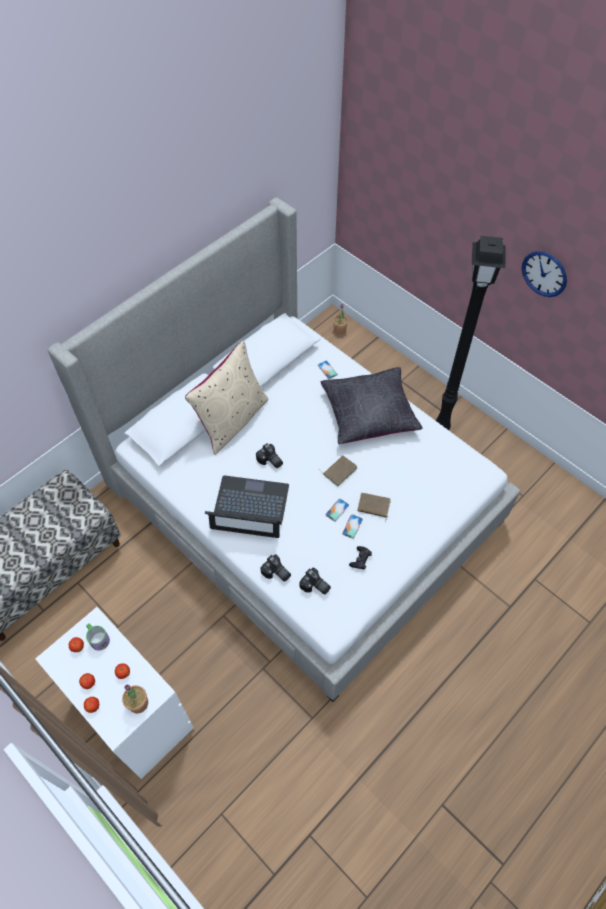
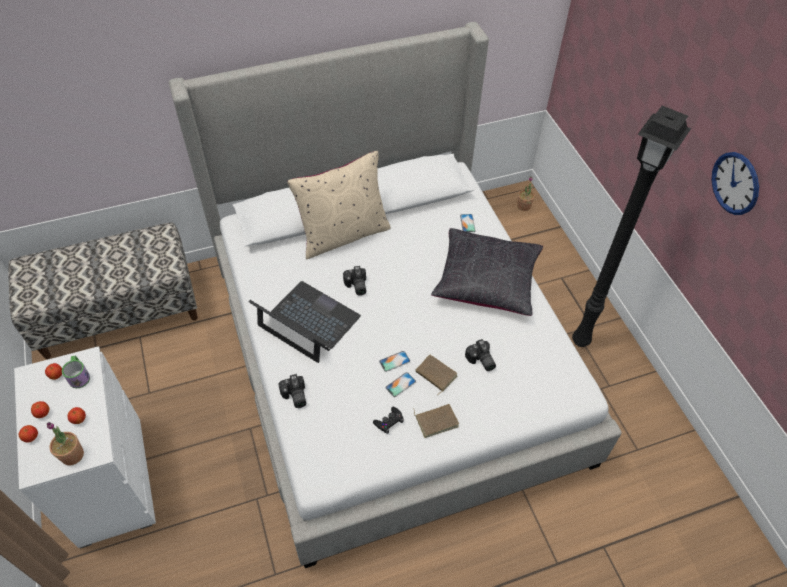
camera: 25 degrees right, 5 degrees down
camera [300,567,331,595] -> camera moved to [465,339,496,371]
brown book [319,455,357,486] -> brown book moved to [413,404,459,438]

